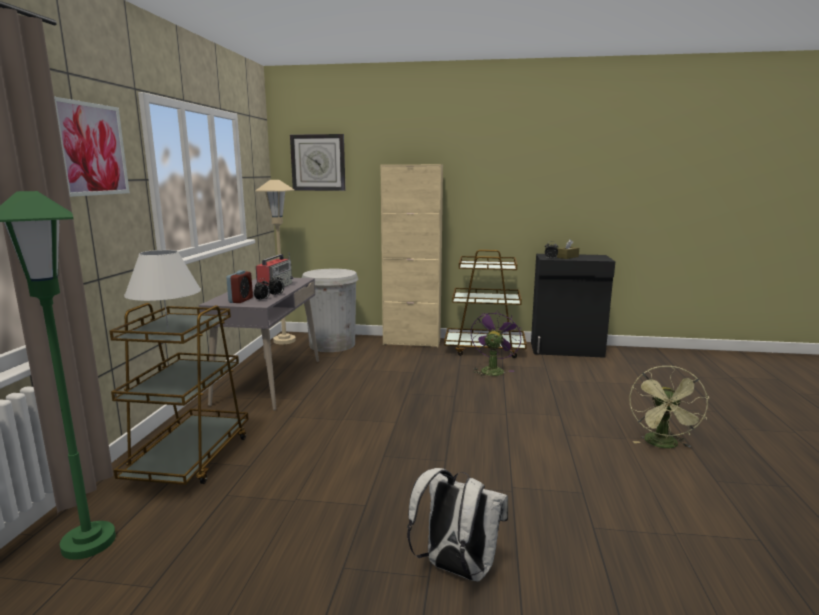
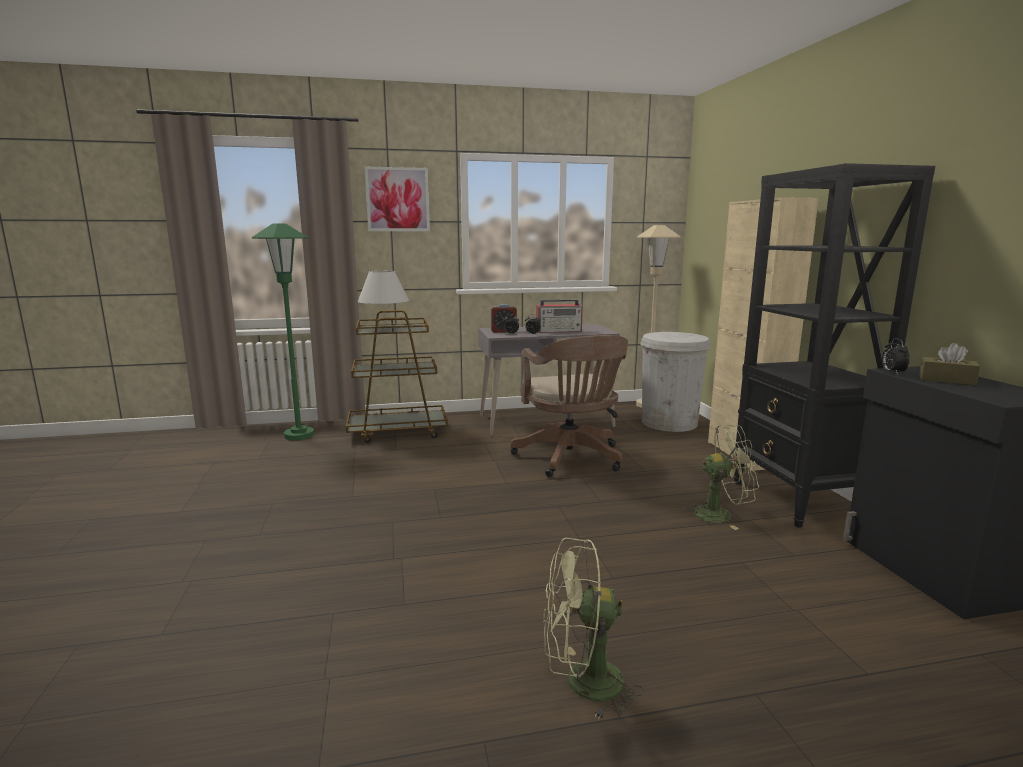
camera: 70 degrees right, 0 degrees up
wall clock [290,134,346,191] -> none
white backpack [407,468,508,581] -> none
brown cart [444,250,527,358] -> black bookcase [734,163,935,528]
purple fan [471,310,521,377] -> green fan [682,425,759,530]
none -> brown office chair [510,335,628,477]

